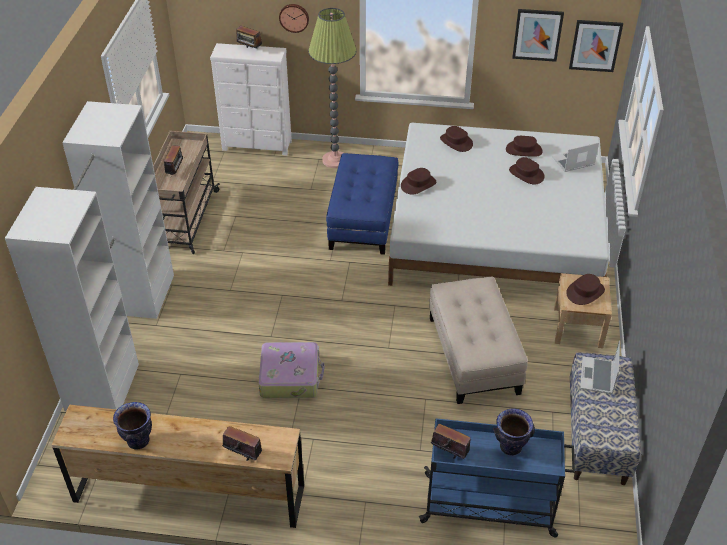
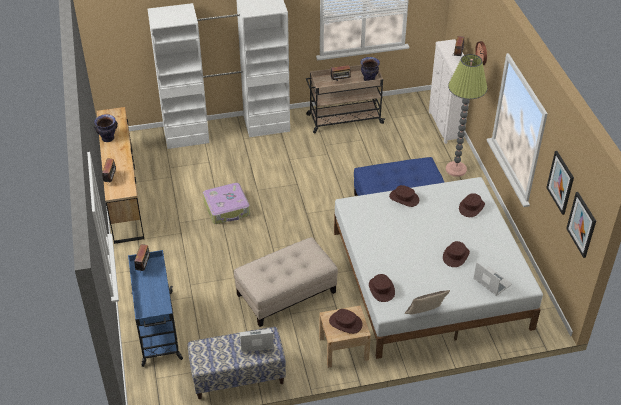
camera: 70 degrees right, 0 degrees up
vase [493,408,535,456] -> vase moved to [361,57,380,81]
brown hat [506,136,543,157] -> brown hat moved to [369,274,395,302]
none -> pillow [405,290,450,315]

